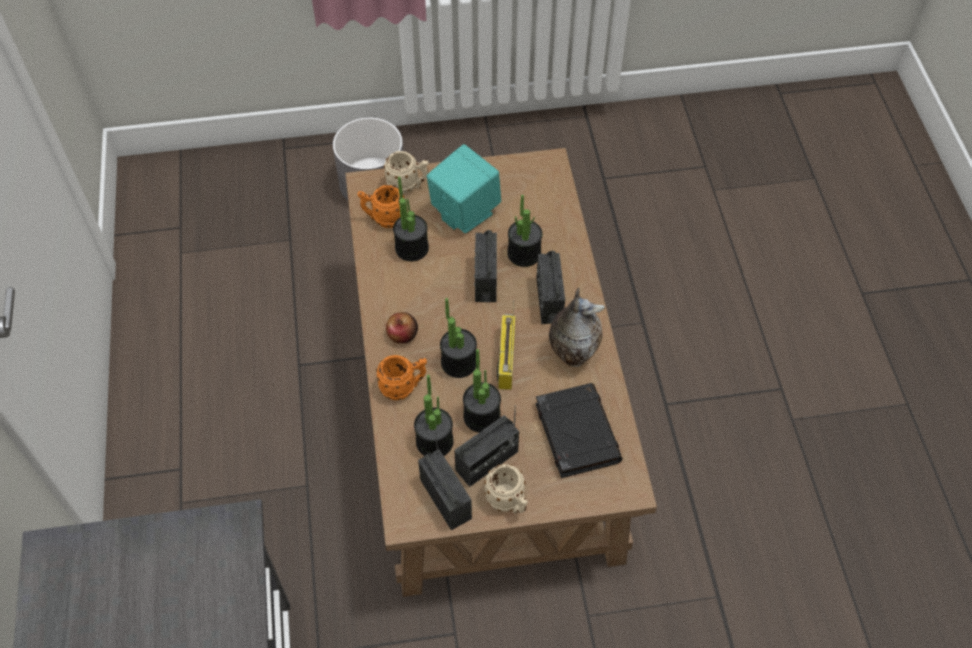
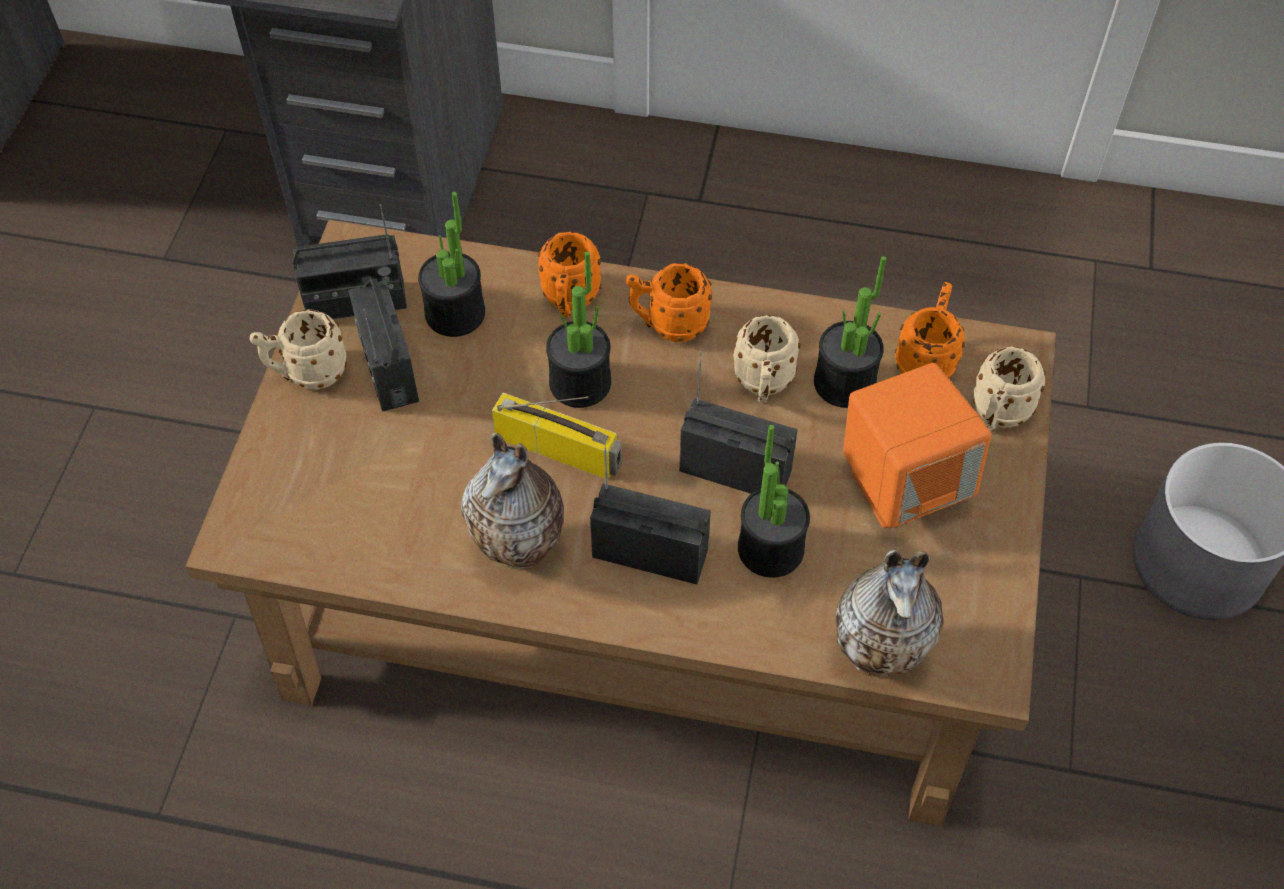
camera: 110 degrees right, 0 degrees up
apple [386,312,418,344] -> orange mug [626,263,712,342]
turquoise speaker [427,144,501,233] -> orange speaker [843,363,991,529]
potted plant [463,349,501,433] -> none
black book [536,383,622,478] -> none
none -> beige mug [733,315,801,403]
none -> vase [836,549,943,677]

